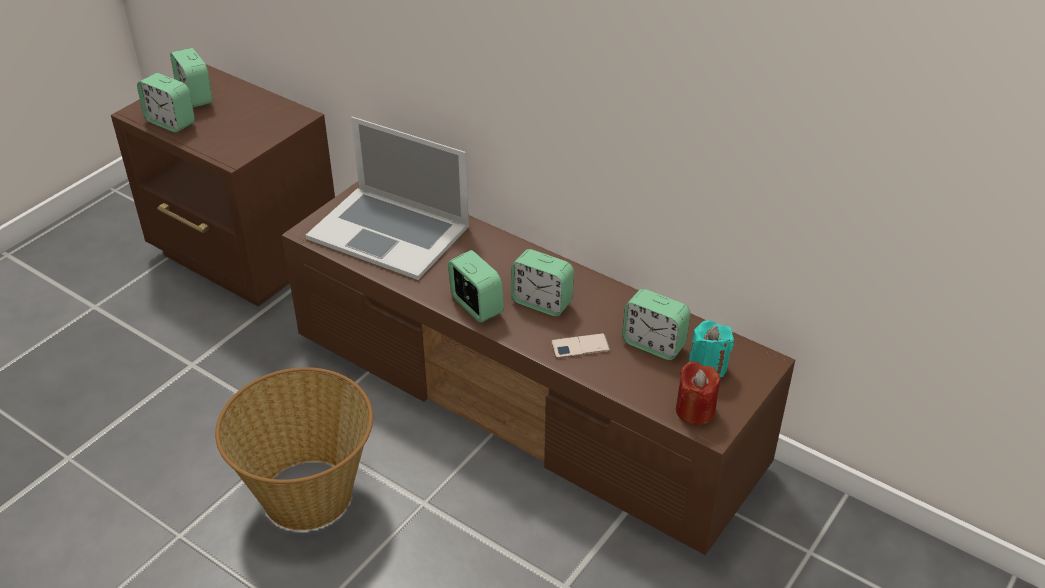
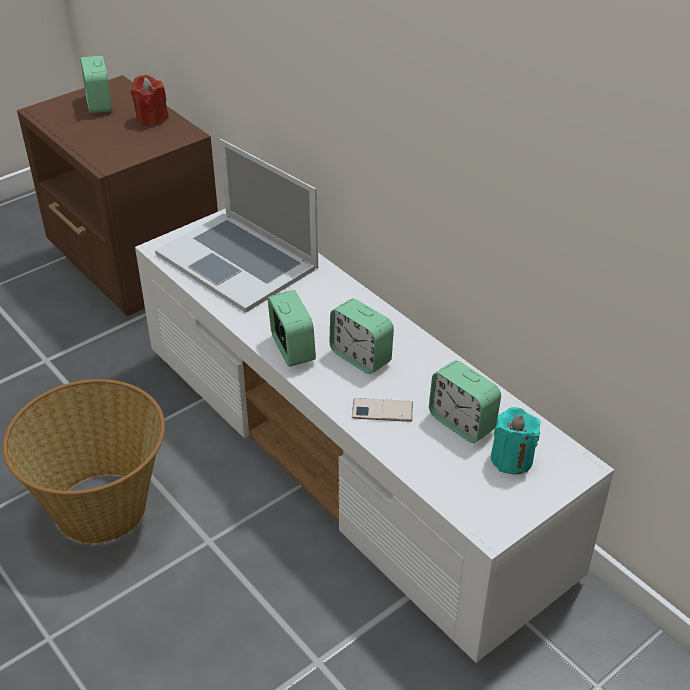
camera: 15 degrees right, 0 degrees up
alarm clock [137,73,195,133] -> none
brown tv stand [282,181,795,555] -> white tv stand [135,208,614,663]
red candle [676,361,720,425] -> red candle moved to [131,75,169,126]

